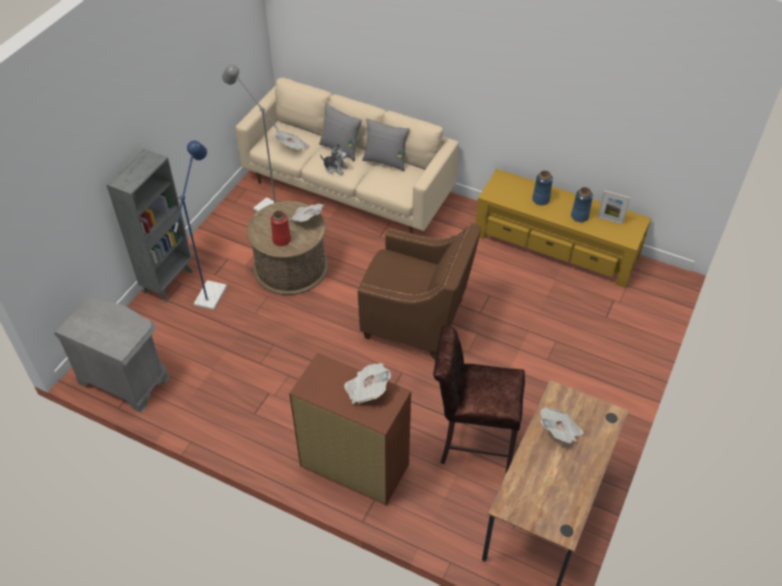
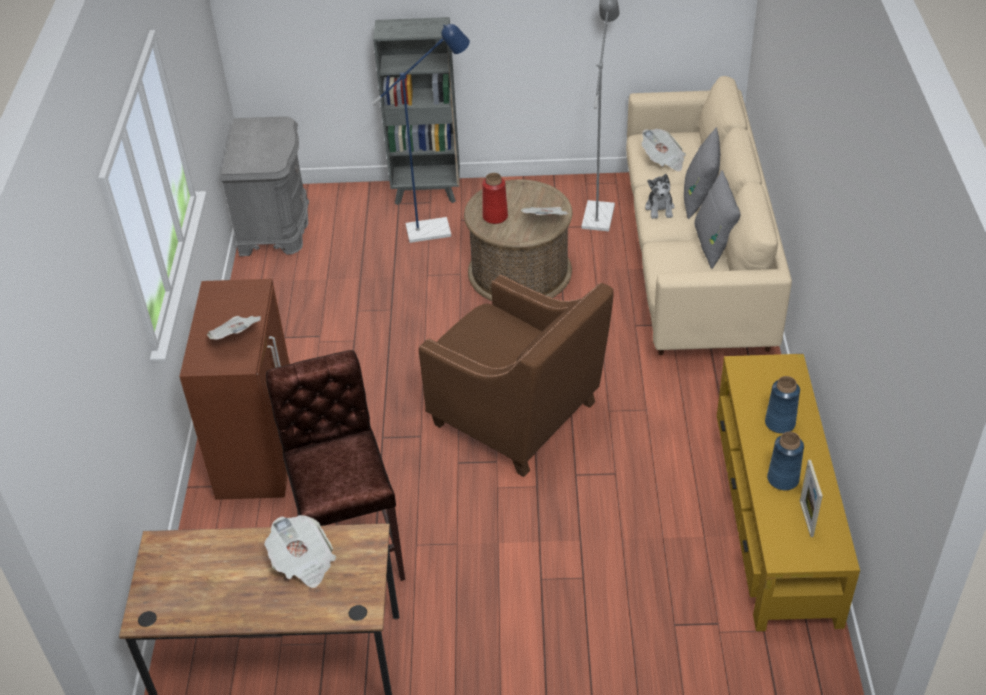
camera: 65 degrees right, 5 degrees down
brown armchair [357,223,481,359] -> brown armchair turned 45 degrees counterclockwise [419,275,613,477]

